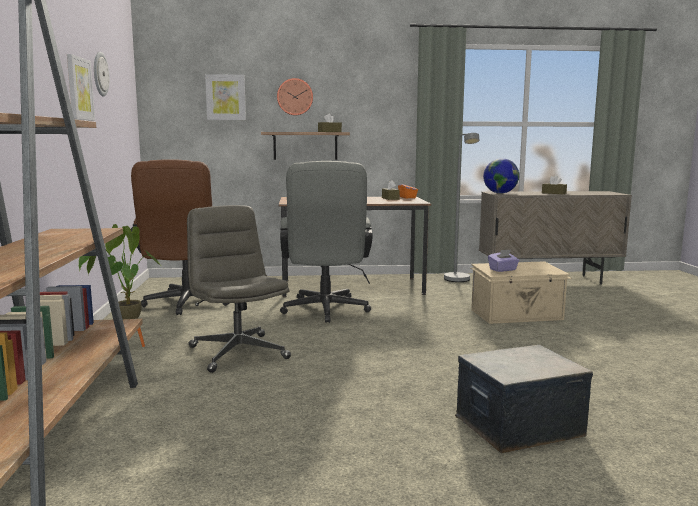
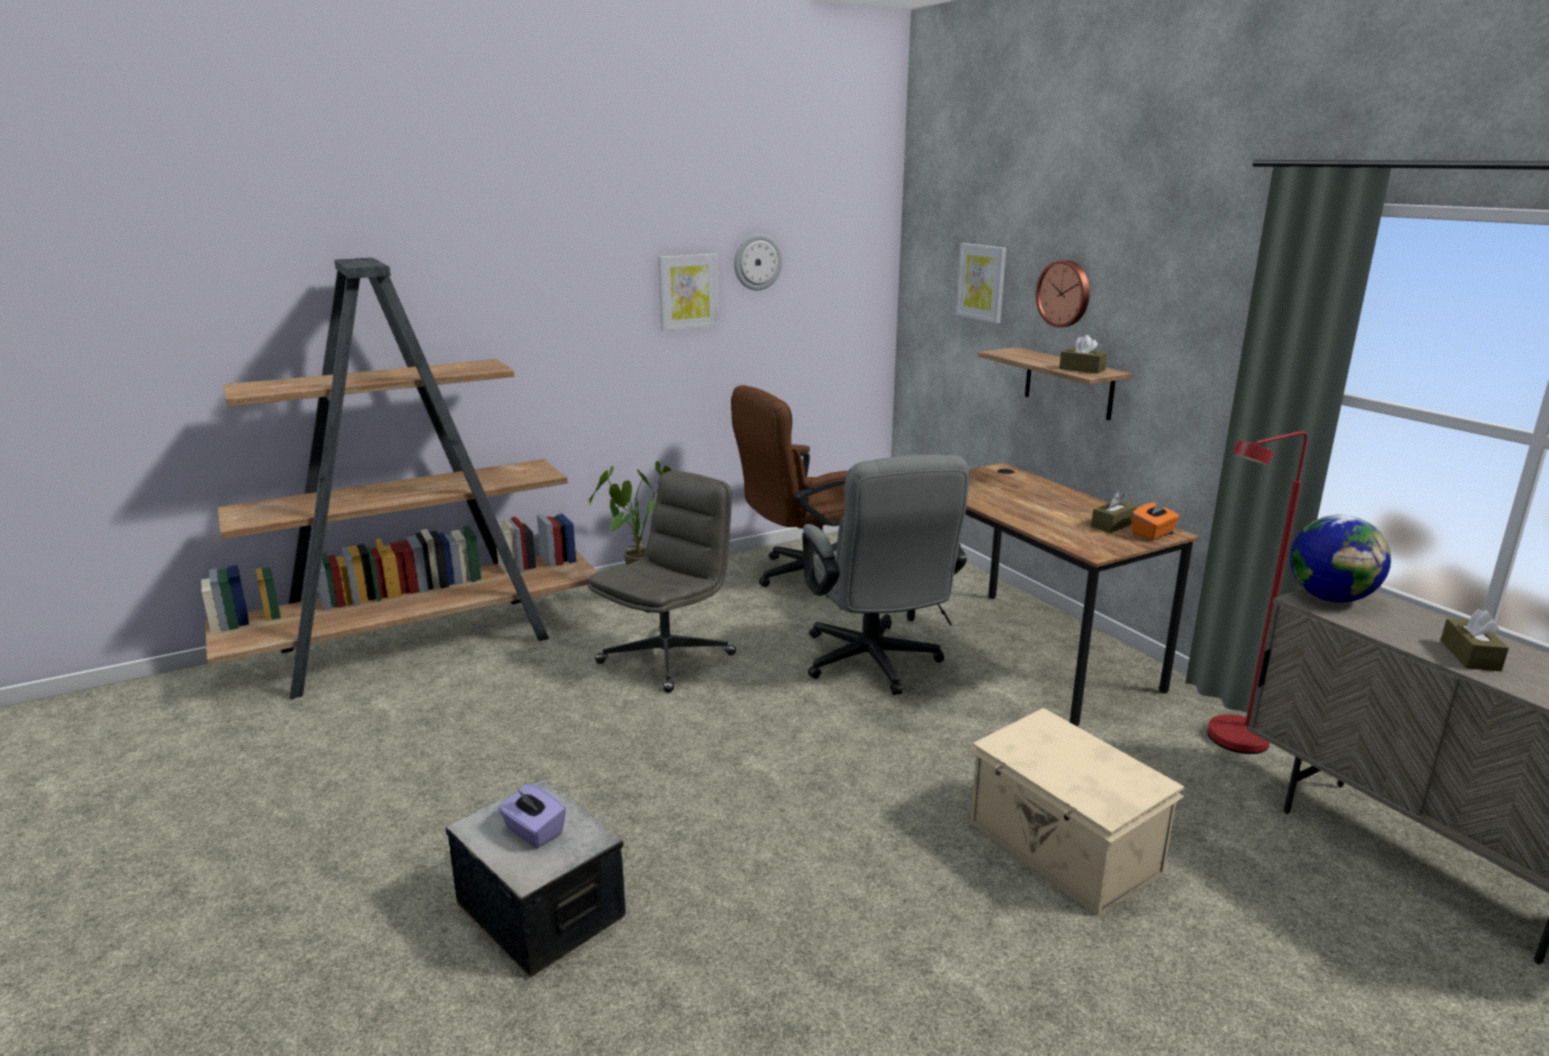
camera: 65 degrees right, 10 degrees up
grey office chair [280,161,373,323] -> grey office chair turned 75 degrees counterclockwise [802,454,969,695]
grey floor lamp [444,133,480,282] -> red floor lamp [1207,431,1307,754]
purple tissue box [488,249,520,272] -> purple tissue box moved to [498,784,566,848]

